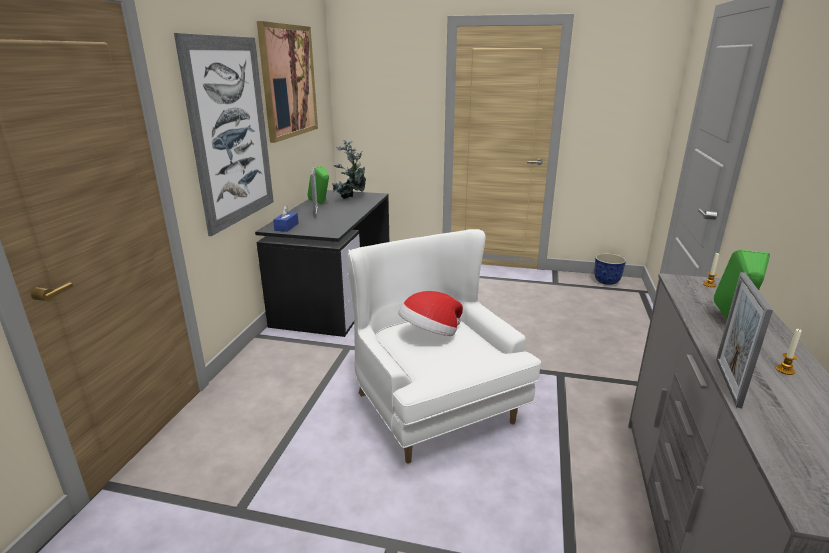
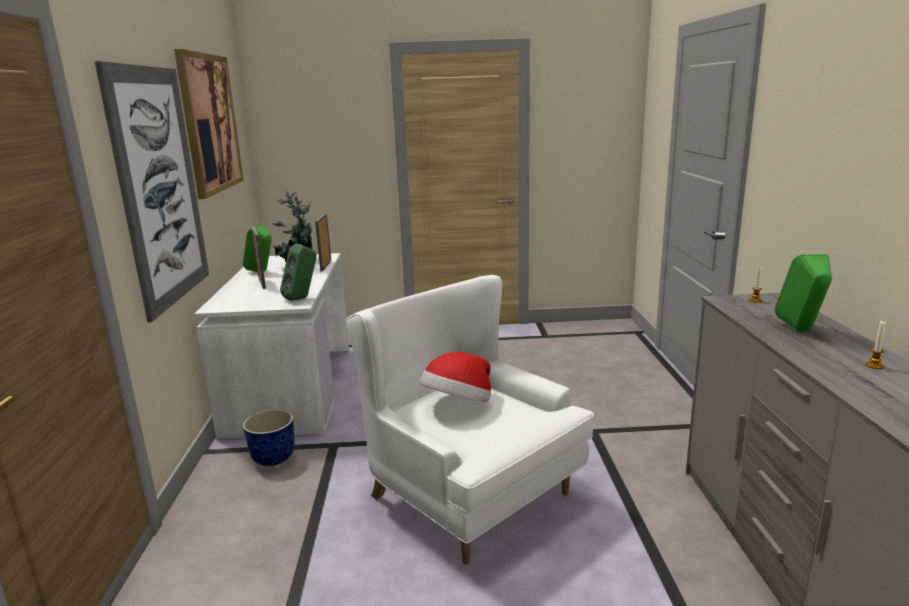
camera: 15 degrees left, 5 degrees down
black desk [255,190,389,337] -> white desk [194,253,349,439]
blue tissue box [273,205,299,232] -> none
planter [594,253,626,285] -> planter moved to [243,409,294,466]
picture frame [716,272,773,408] -> picture frame moved to [315,213,331,272]
none -> green speaker [280,244,317,301]

